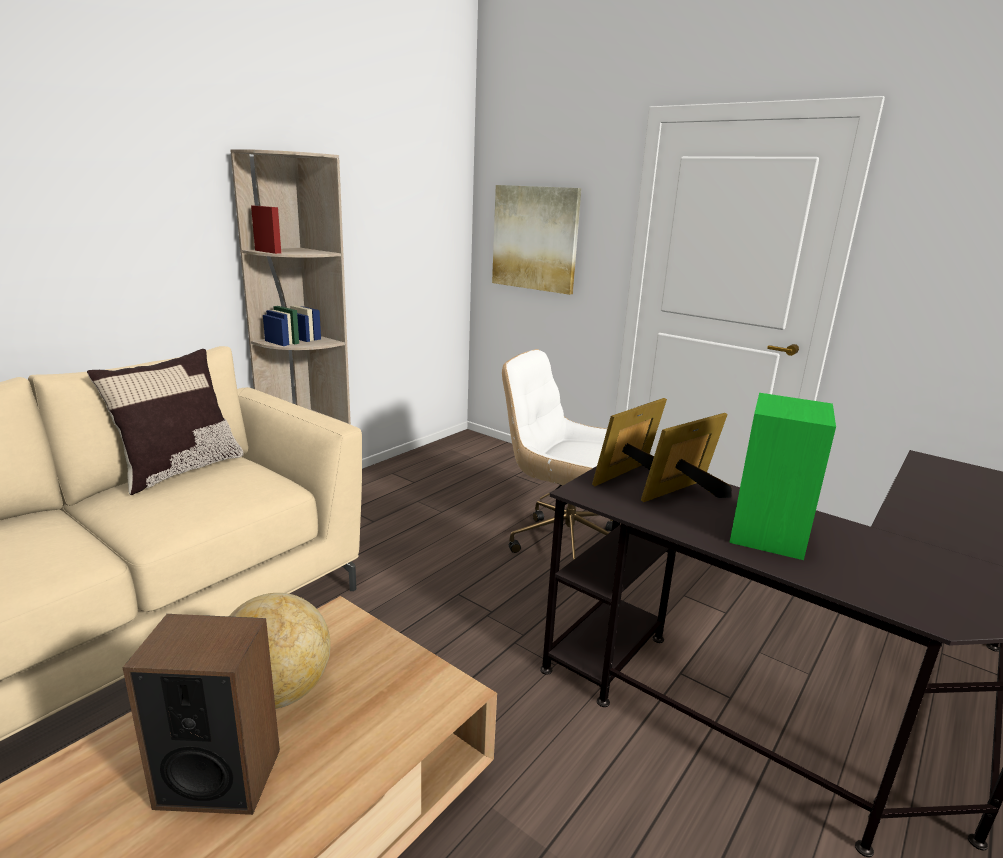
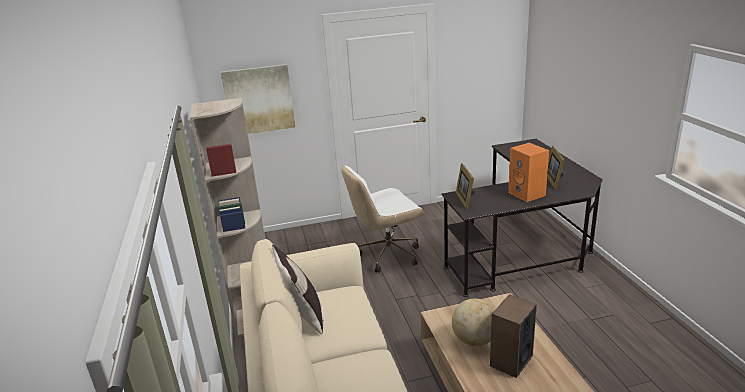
camera: 50 degrees left, 5 degrees up
picture frame [641,413,732,502] -> picture frame moved to [547,146,565,189]
green speaker [729,393,836,560] -> orange speaker [508,143,549,202]

